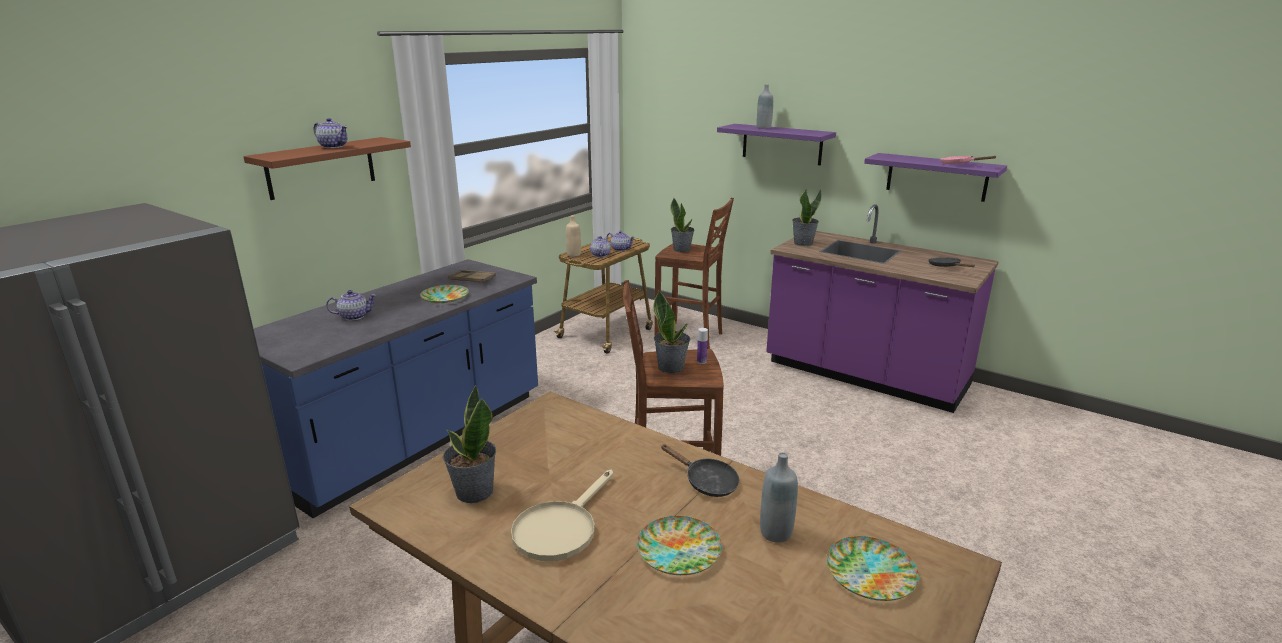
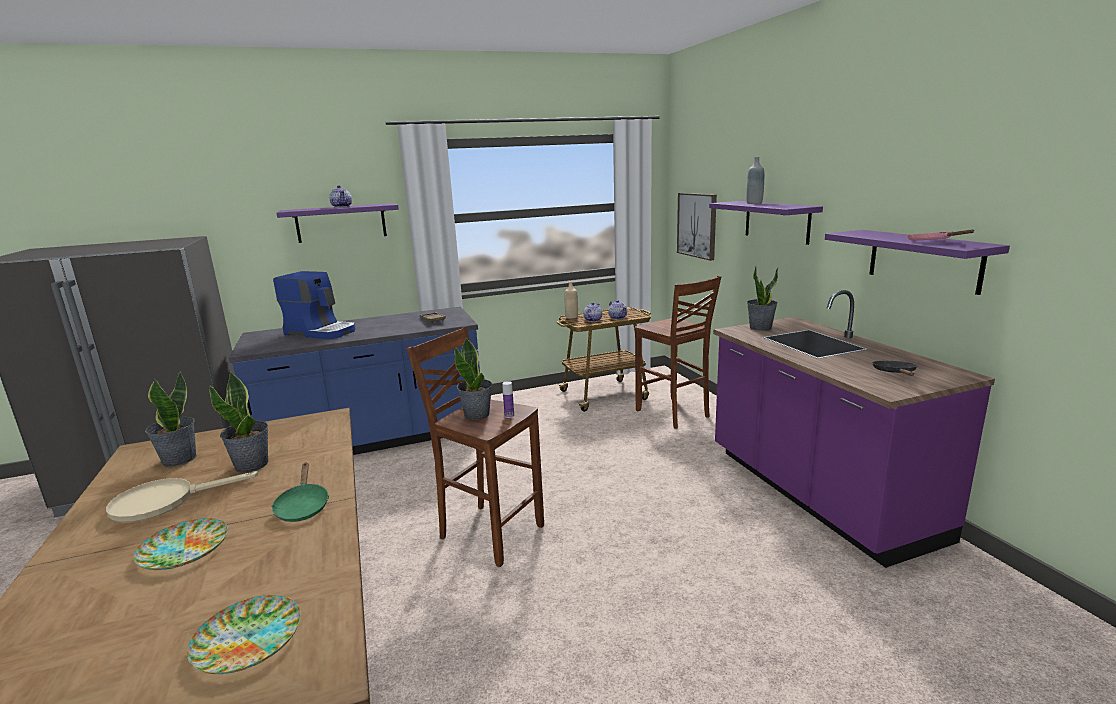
camera: 35 degrees right, 5 degrees down
brown shelf [243,137,411,200] -> purple shelf [276,203,399,243]
teapot [326,290,376,320] -> coffee machine [273,271,355,339]
plate [420,285,469,303] -> none
black frying pan [661,444,739,497] -> green frying pan [271,463,329,522]
potted plant [670,198,695,252] -> potted plant moved to [209,372,268,473]
grey bottle [760,452,798,542] -> none
none -> picture [677,193,717,261]

